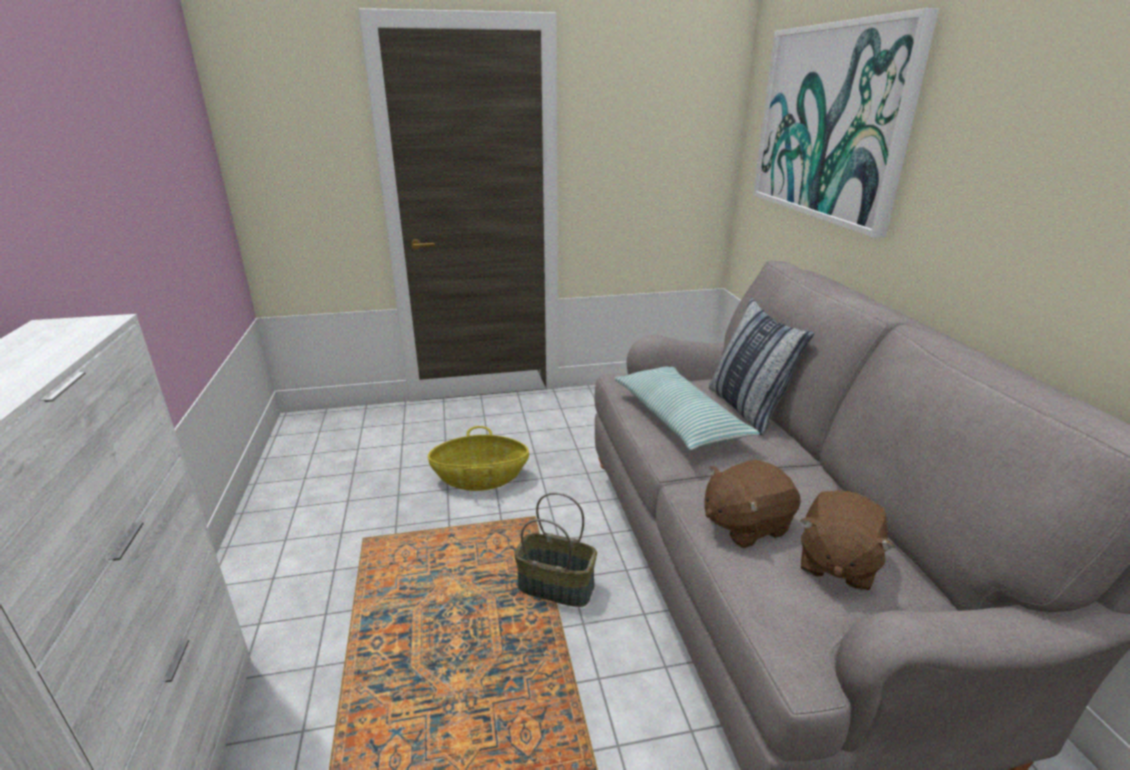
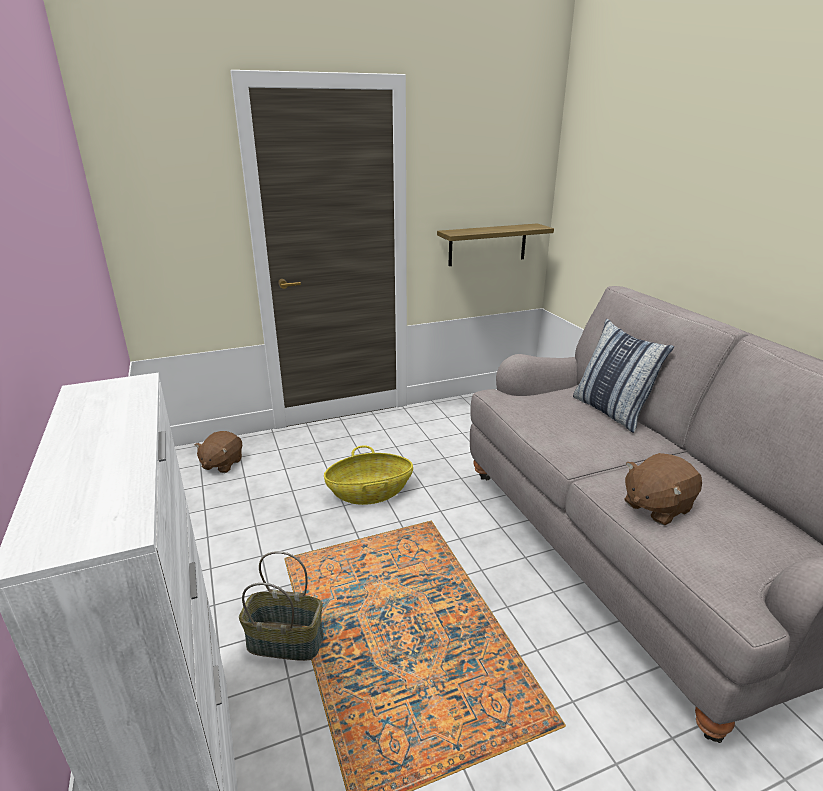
camera: 10 degrees left, 0 degrees up
basket [514,492,597,607] -> basket moved to [239,551,324,661]
pillow [614,367,760,450] -> none
picture [753,8,939,238] -> none
brown plush toy [800,490,895,590] -> brown plush toy moved to [195,431,242,473]
none -> shelf [437,223,554,266]

